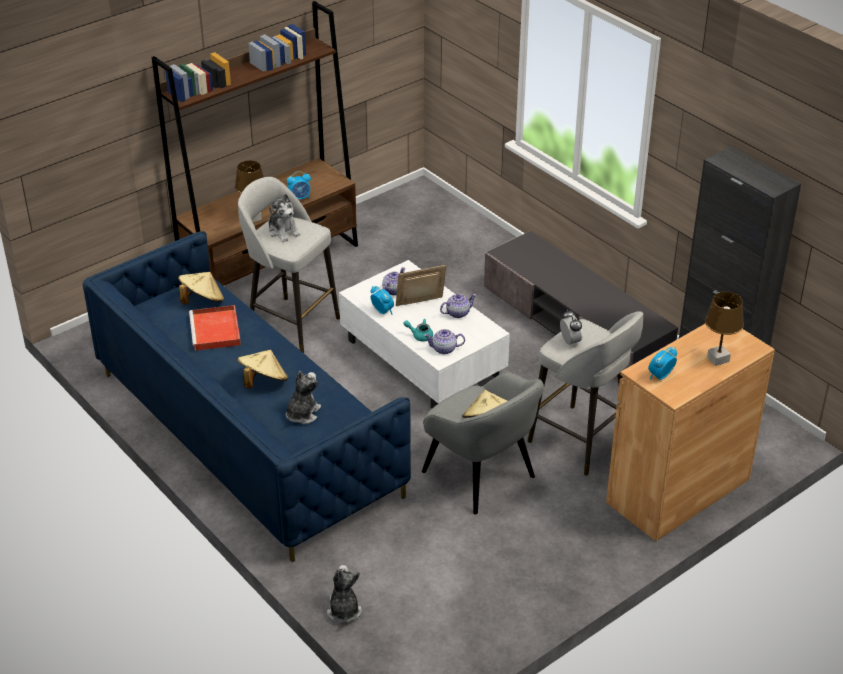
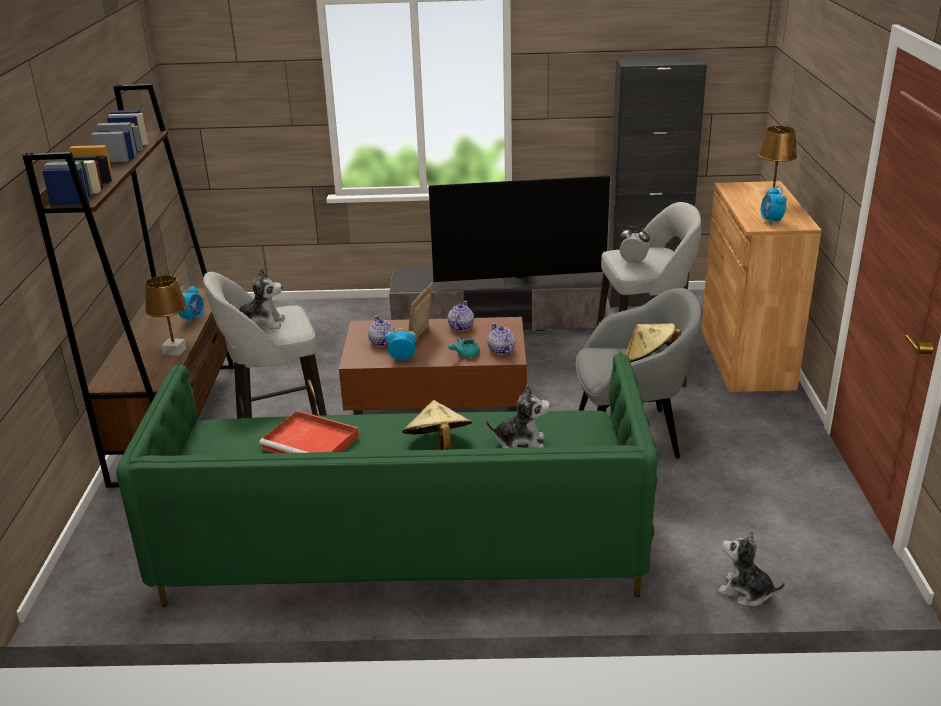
camera: 50 degrees left, 10 degrees down
blue sofa [83,231,411,562] -> green sofa [116,352,657,607]
beige hat [178,272,224,304] -> none
plush toy [286,371,321,425] -> plush toy turned 120 degrees clockwise [486,384,550,448]
white coffee table [339,260,510,408] -> brown coffee table [339,317,527,415]
teapot [424,329,465,354] -> teapot turned 120 degrees clockwise [487,323,515,355]
none -> television [429,175,610,285]

